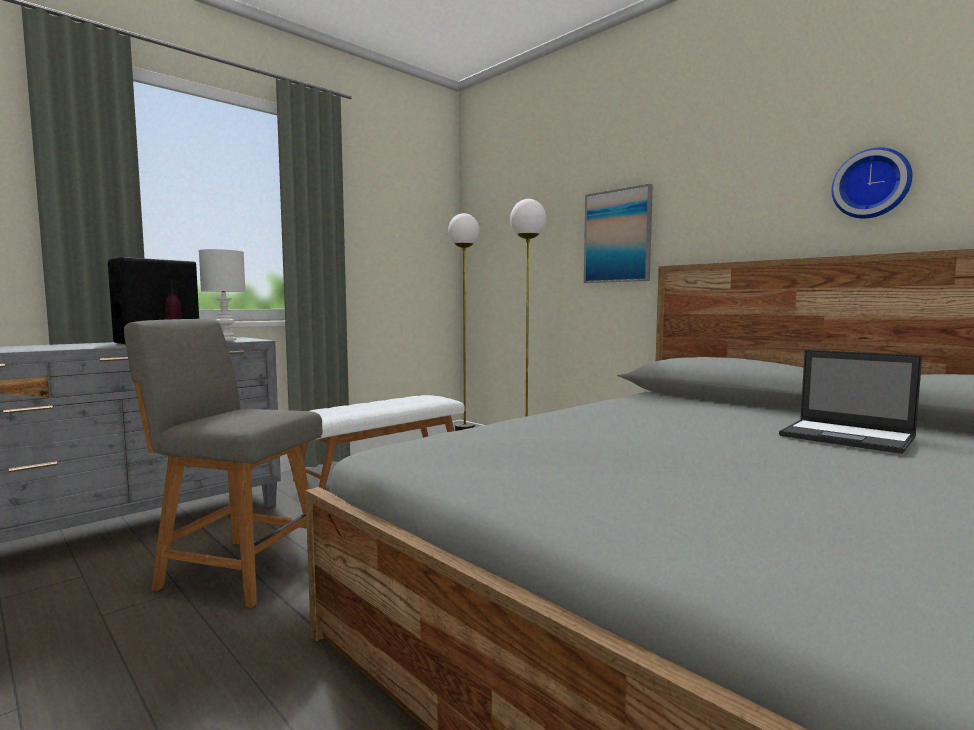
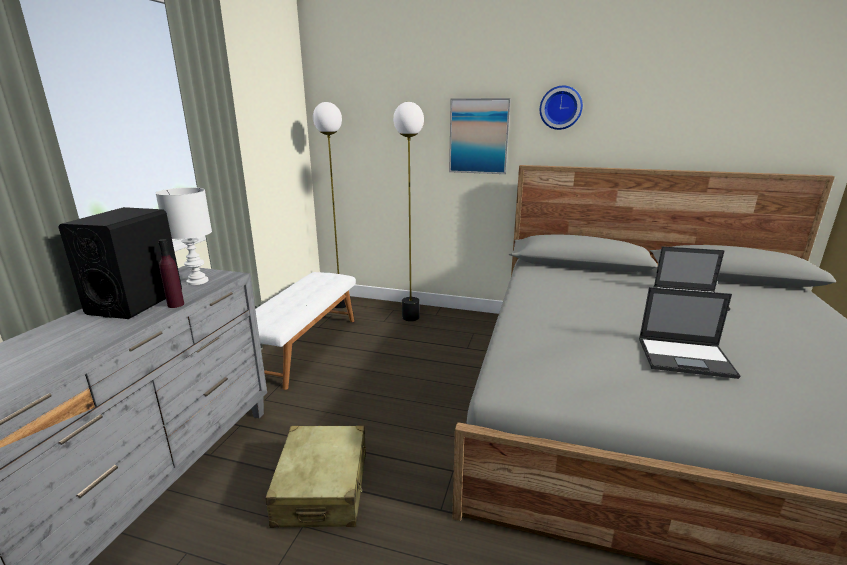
camera: 30 degrees left, 15 degrees up
grey chair [124,319,322,608] -> beige suitcase [266,425,366,528]
wall clock [832,147,912,218] -> wall clock moved to [540,86,583,130]
none -> laptop [639,287,740,379]

